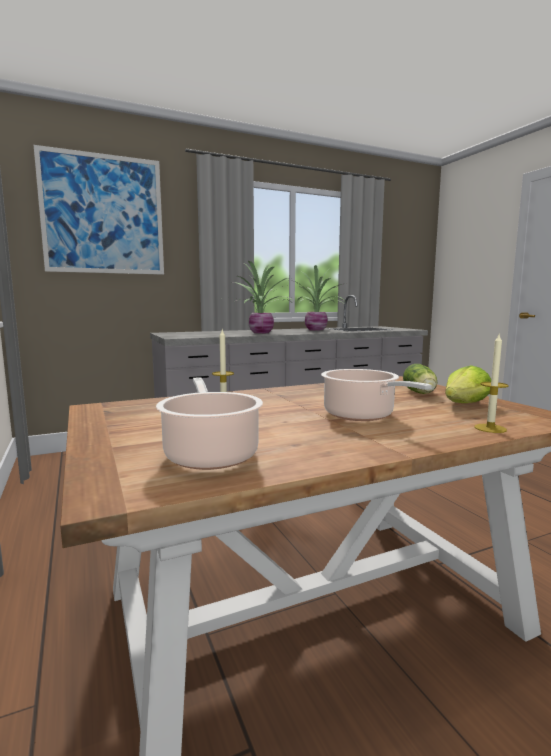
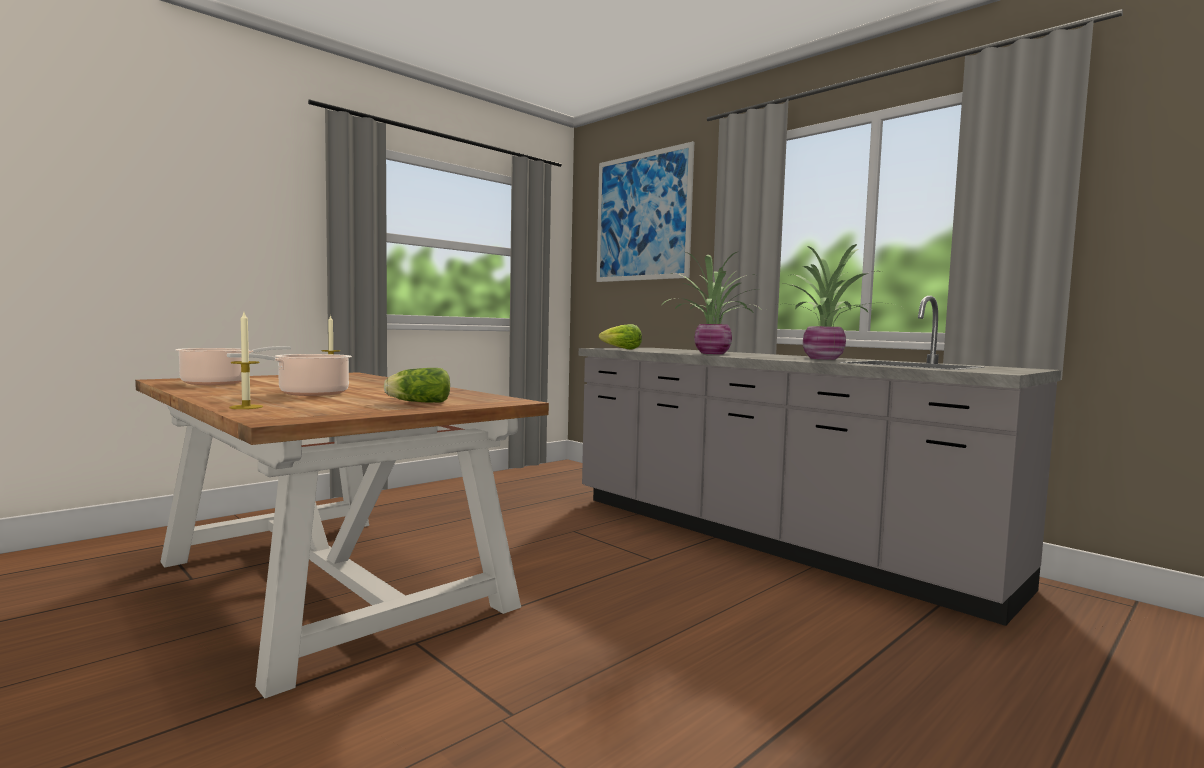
camera: 70 degrees right, 5 degrees down
lettuce [445,365,491,403] -> lettuce moved to [599,324,642,349]

